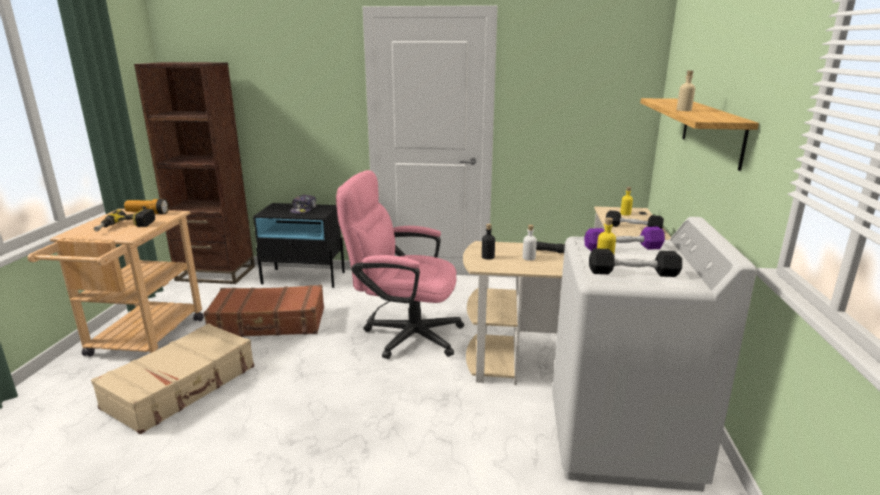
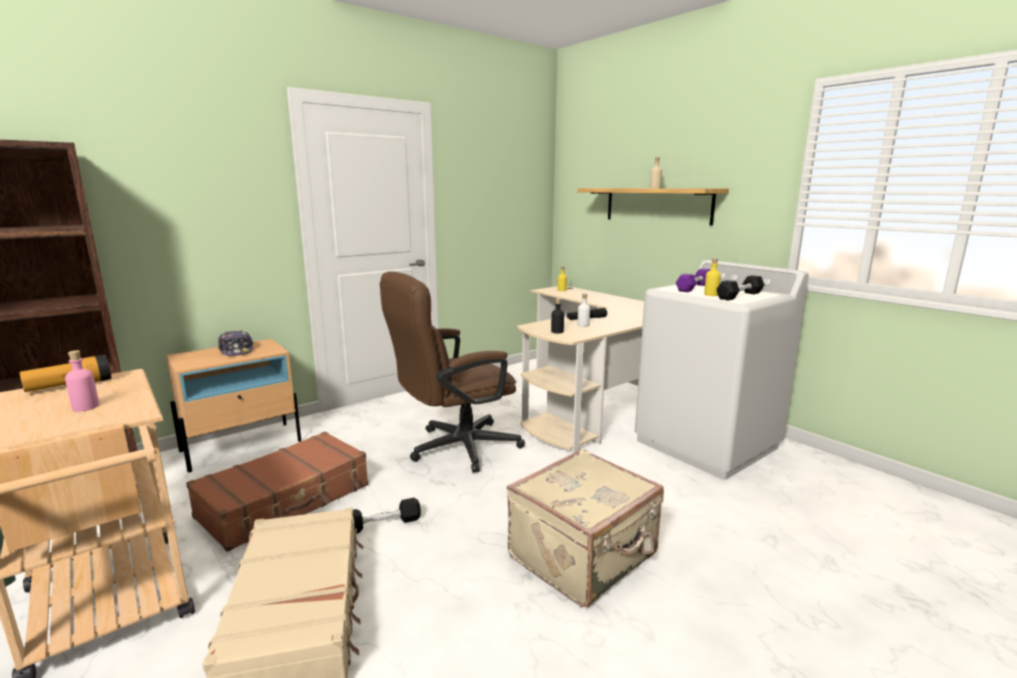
camera: 45 degrees left, 5 degrees down
power drill [94,209,155,232] -> pink bottle [65,350,99,412]
black nightstand [253,203,345,288] -> beige nightstand [166,339,301,472]
pink office chair [336,170,464,359] -> brown office chair [380,271,525,473]
black dumbbell [606,210,664,229] -> black dumbbell moved to [353,498,421,533]
none -> beige suitcase [507,449,664,607]

